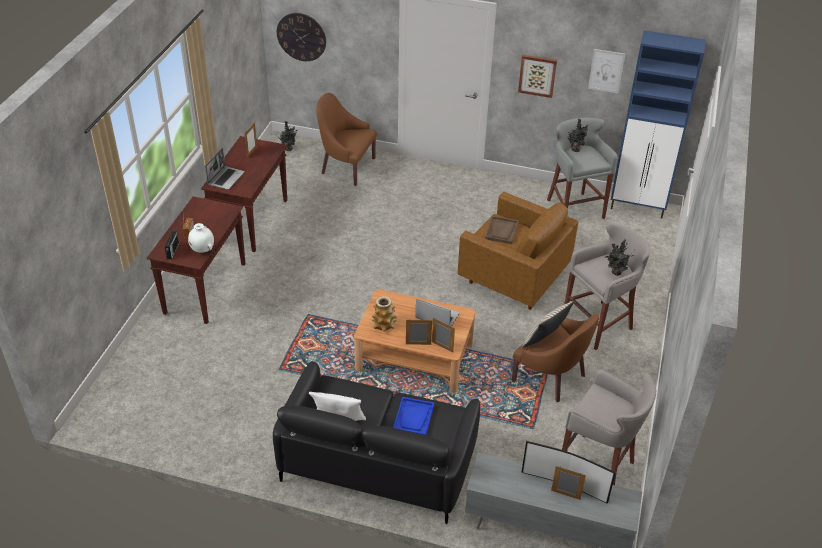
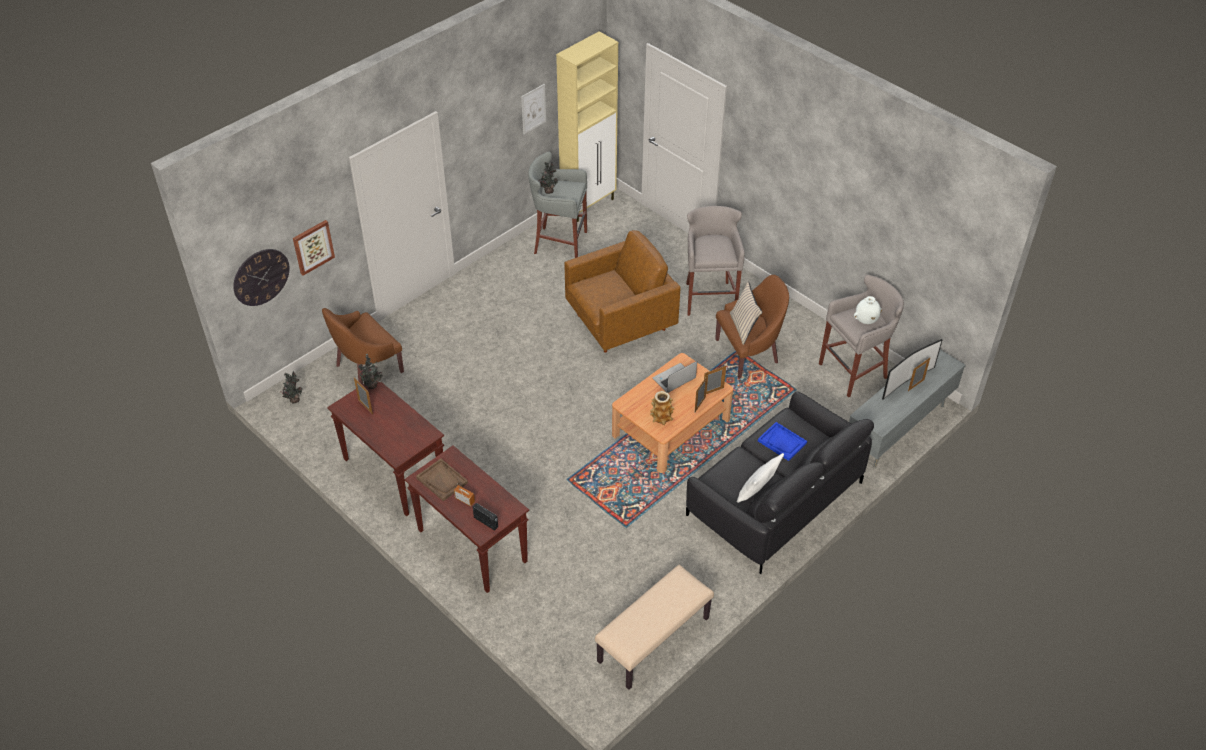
camera: 60 degrees left, 5 degrees up
white vase [188,223,214,253] -> white vase moved to [854,296,882,324]
laptop [205,148,245,190] -> none
brown tray [485,216,519,244] -> brown tray moved to [416,459,468,501]
picture [518,55,557,98] -> picture moved to [293,220,335,276]
potted plant [605,239,634,276] -> potted plant moved to [358,354,383,389]
blue cabinet [611,30,706,218] -> beige cabinet [556,31,618,222]
none -> beige bench [595,565,714,690]

